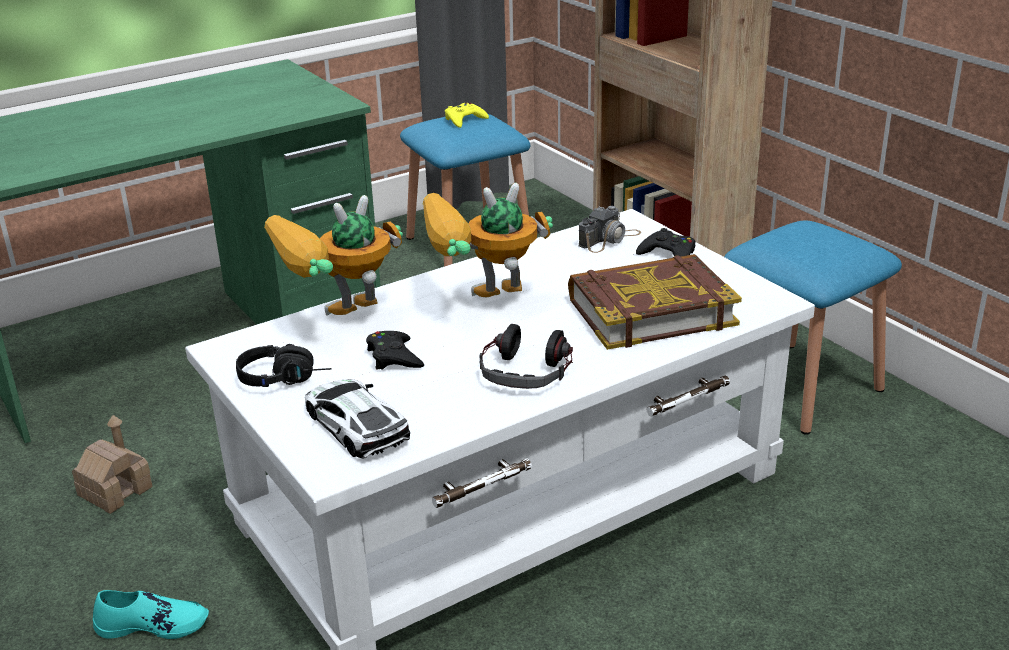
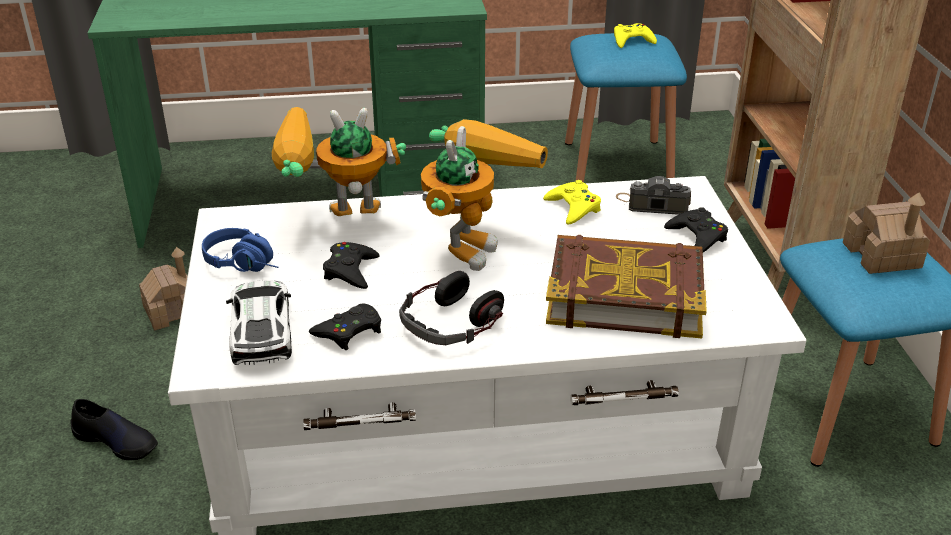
camera: 25 degrees right, 5 degrees up
turquoise shoe [93,590,209,639] -> black shoe [71,399,158,460]
black headphones [236,344,332,387] -> blue headphones [202,228,279,272]
toy robot [423,183,553,297] -> toy robot turned 105 degrees clockwise [421,119,548,271]
camera [579,206,641,253] -> camera turned 150 degrees counterclockwise [616,176,691,215]
none -> black game controller [309,303,381,350]
none -> yellow game controller [543,180,601,225]
none -> toy house [843,192,930,274]

